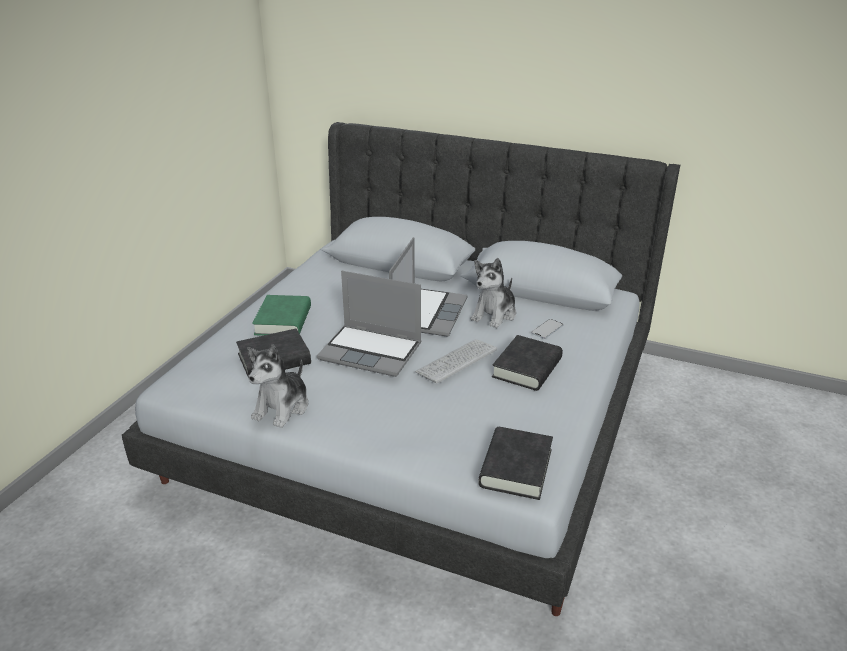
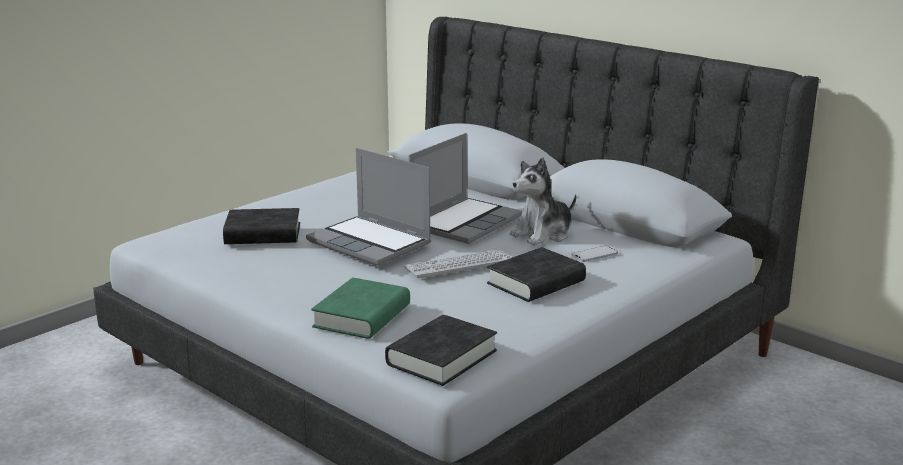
camera: 20 degrees right, 10 degrees down
plush toy [247,345,308,428] -> none
green book [252,295,311,336] -> green book moved to [311,277,410,339]

